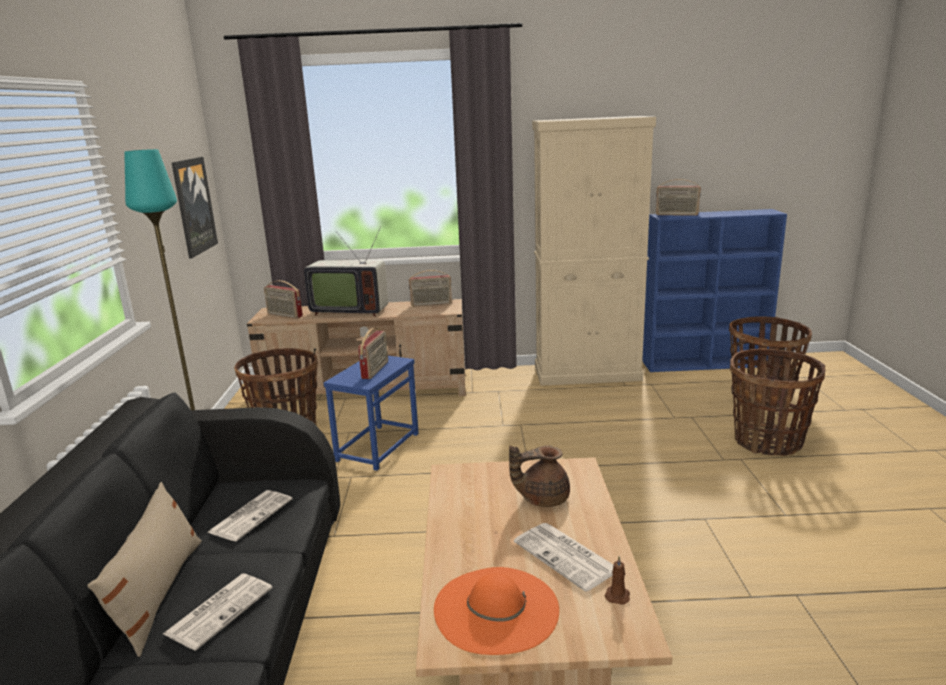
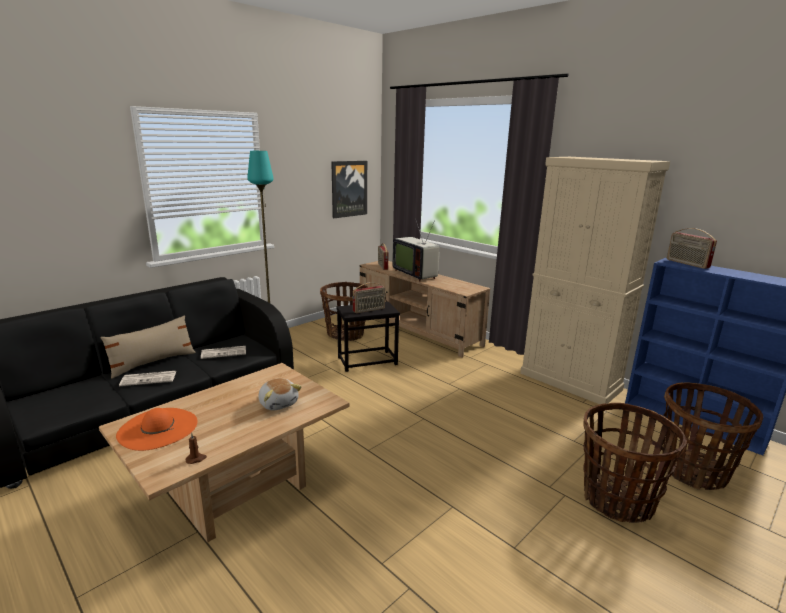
camera: 45 degrees right, 0 degrees up
blue side table [324,356,419,471] -> black side table [336,302,400,372]
radio [409,270,452,307] -> none
brown teapot [509,445,570,507] -> plush toy [259,378,301,411]
newspaper [514,523,613,592] -> none

